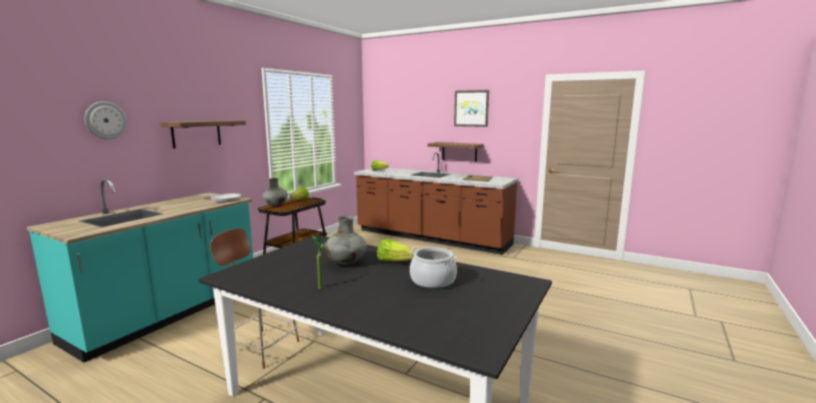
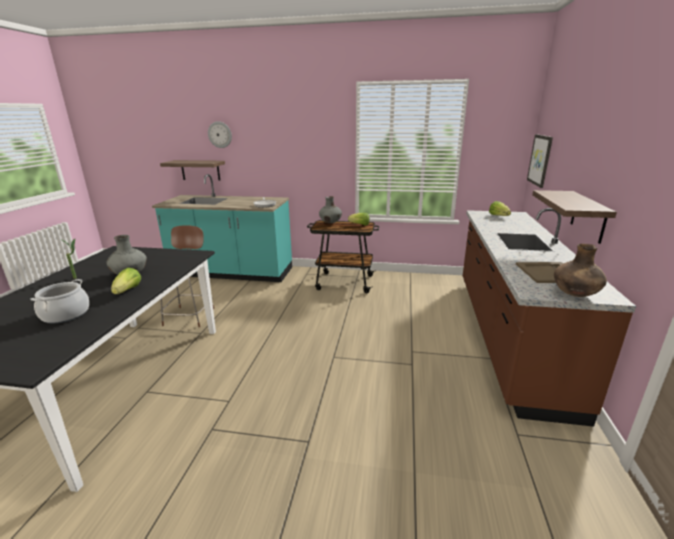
camera: 70 degrees right, 10 degrees up
shelf [160,120,246,148] -> shelf moved to [160,160,225,181]
picture [454,90,489,127] -> picture moved to [527,134,553,188]
none -> brown vase [554,244,607,297]

